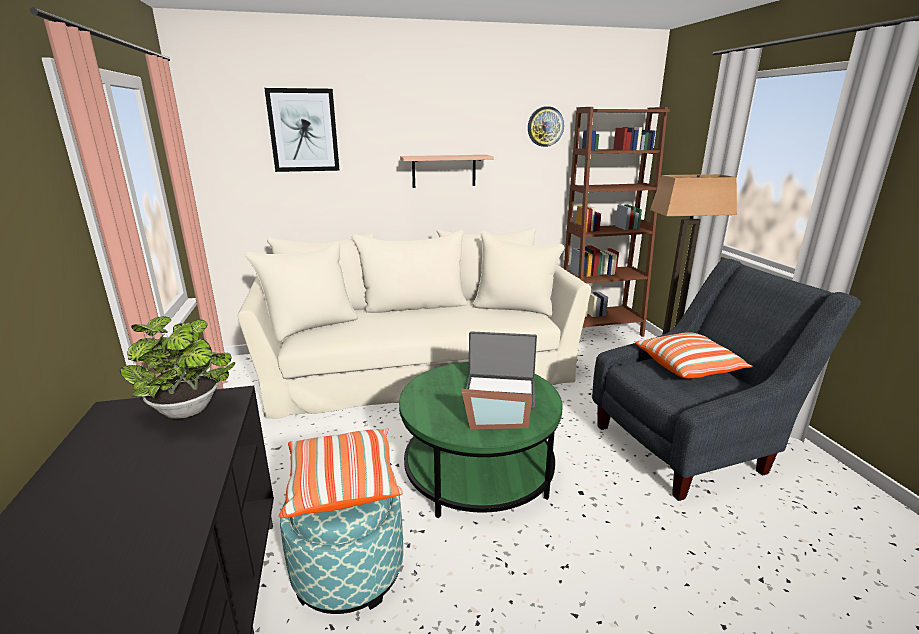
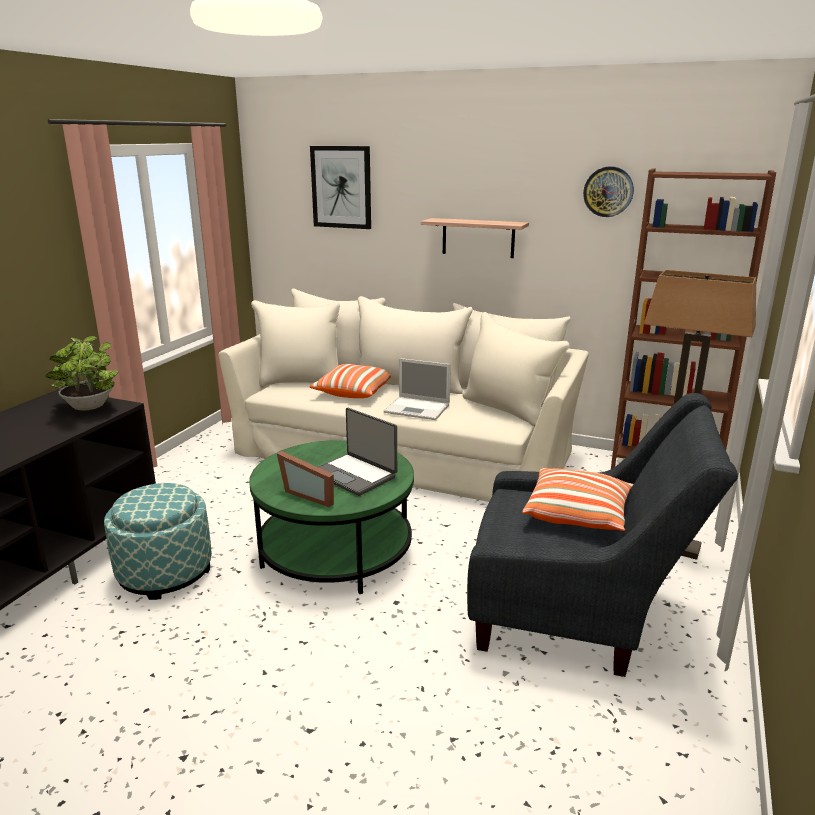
camera: 35 degrees right, 0 degrees up
pillow [279,428,403,518] -> pillow moved to [310,364,391,398]
none -> laptop [384,358,451,420]

